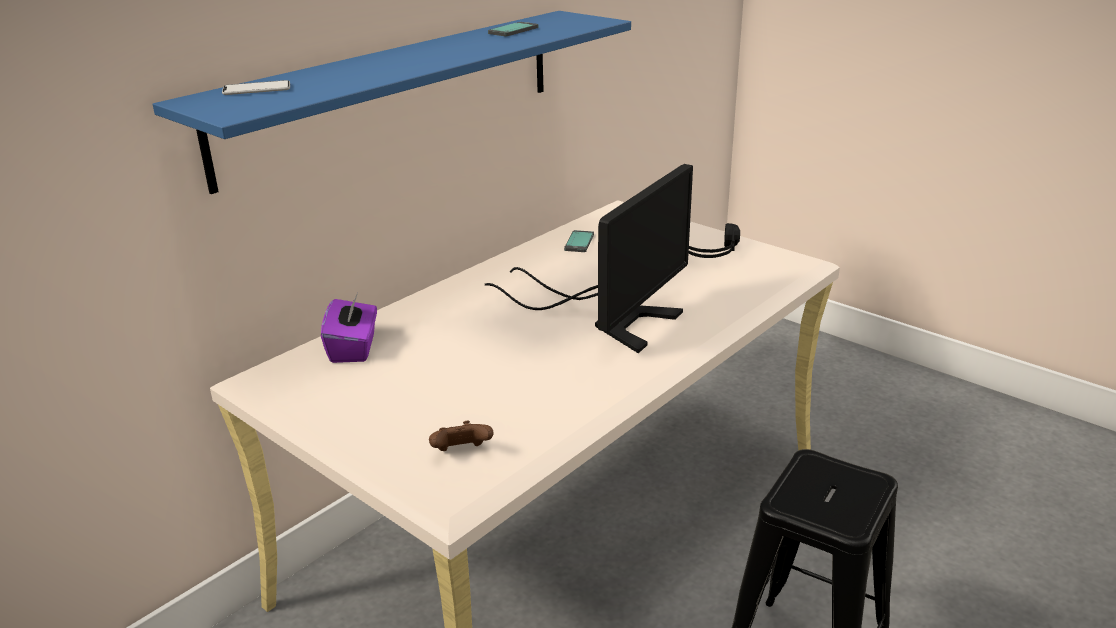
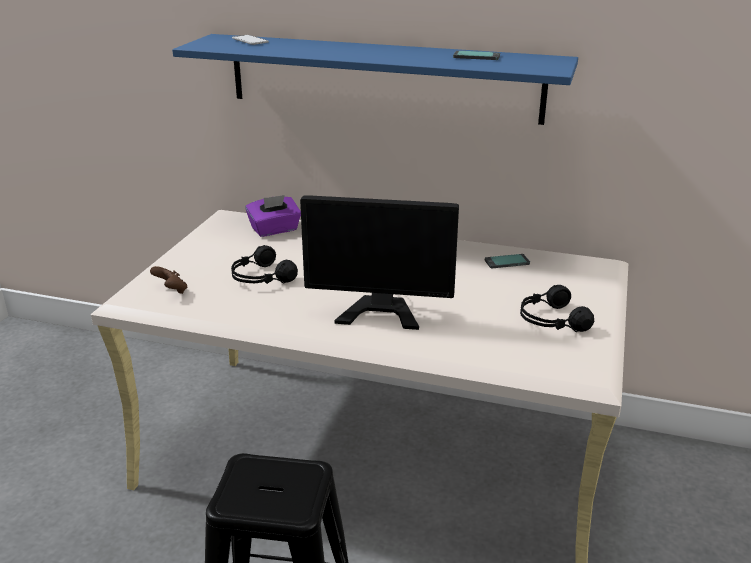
camera: 65 degrees right, 0 degrees up
none -> black headphones [231,245,298,284]

